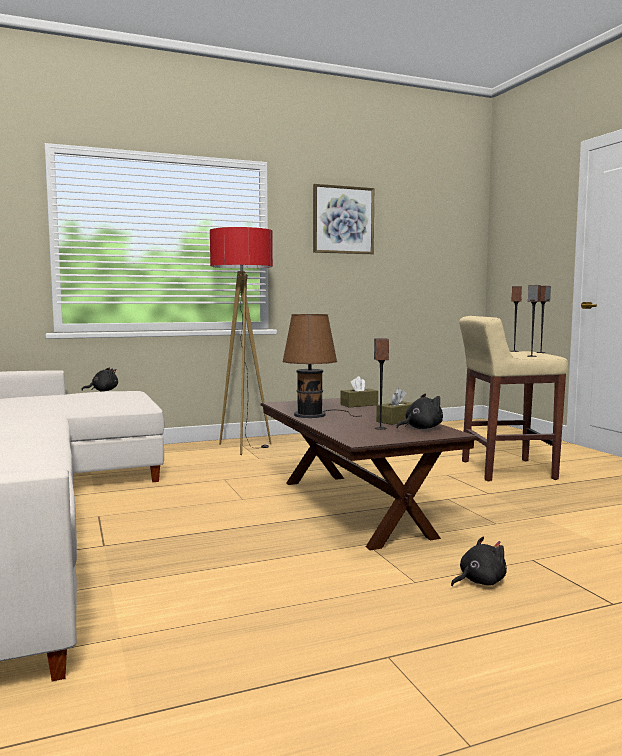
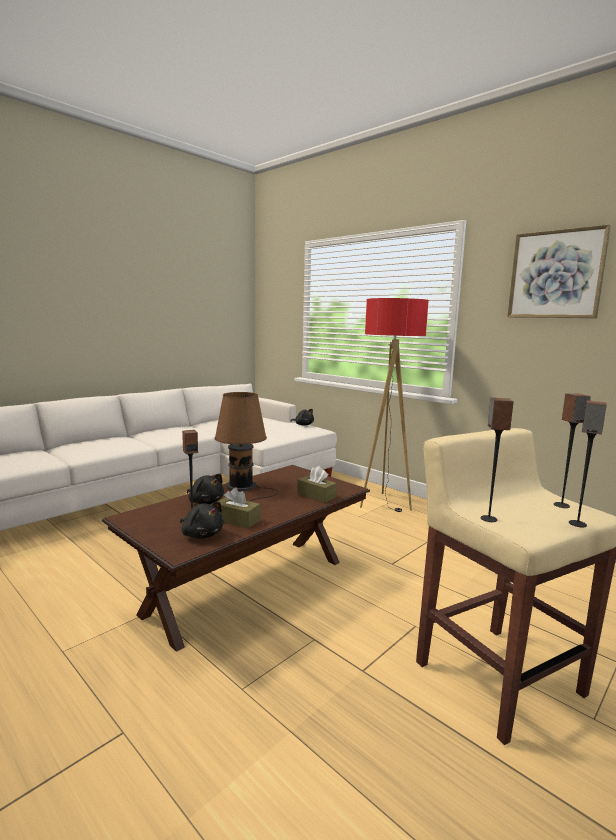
camera: 65 degrees right, 5 degrees up
black plush toy [451,536,507,586] -> black plush toy moved to [187,474,224,504]

